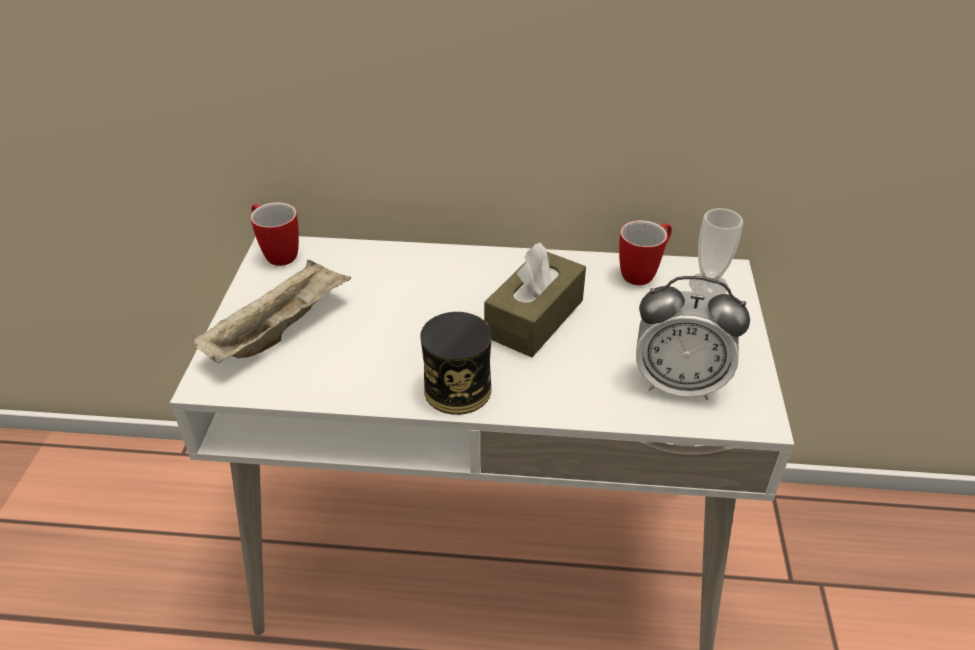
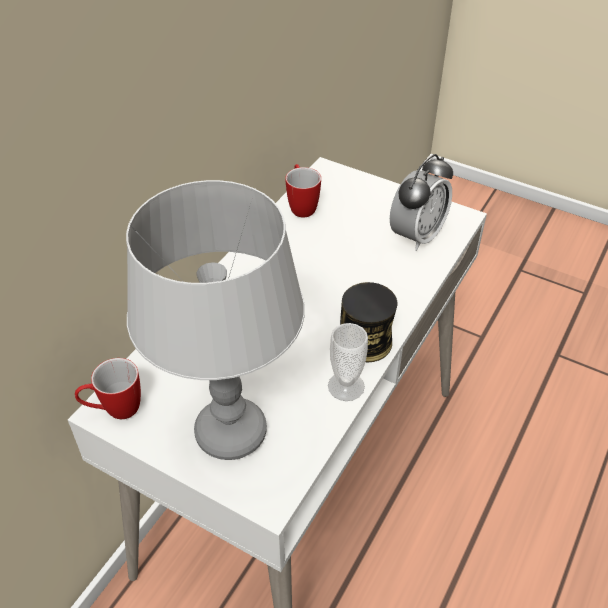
camera: 65 degrees left, 5 degrees up
beige tray [193,260,351,363] -> grey table lamp [126,180,305,460]
brown tissue box [484,243,586,357] -> none
cup [689,208,743,297] -> cup moved to [328,323,368,401]

